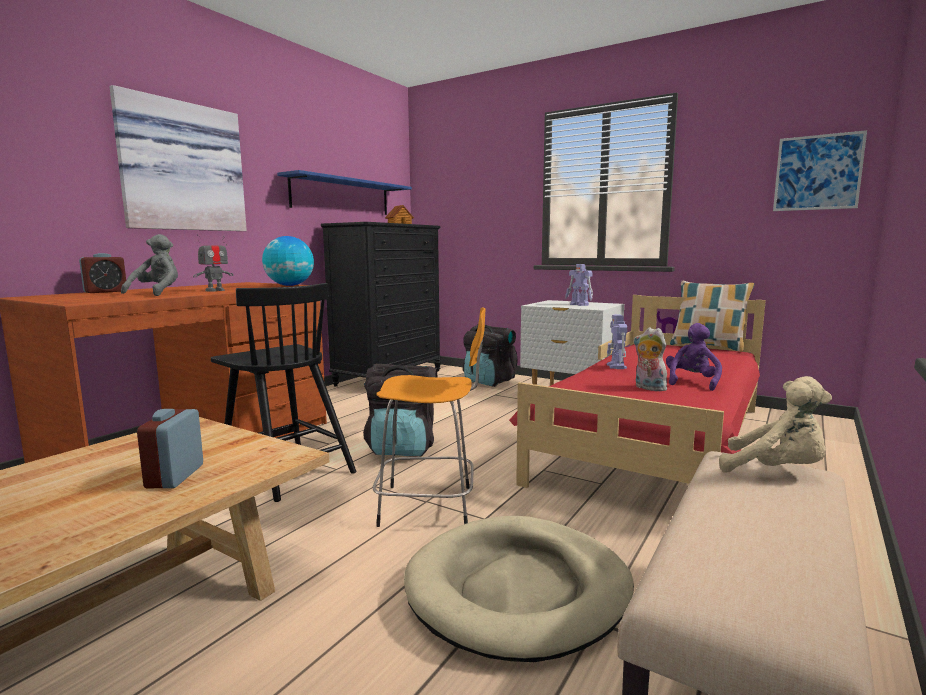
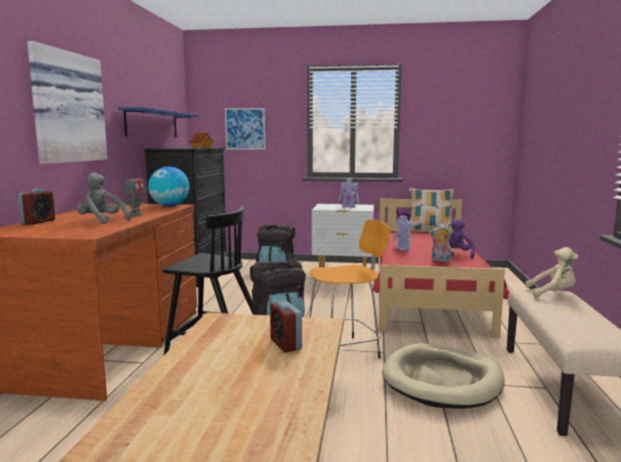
camera: 25 degrees left, 0 degrees up
grey plush toy [121,234,178,296] -> grey plush toy turned 45 degrees counterclockwise [76,172,131,224]
picture [773,130,867,211] -> picture moved to [225,108,265,150]

